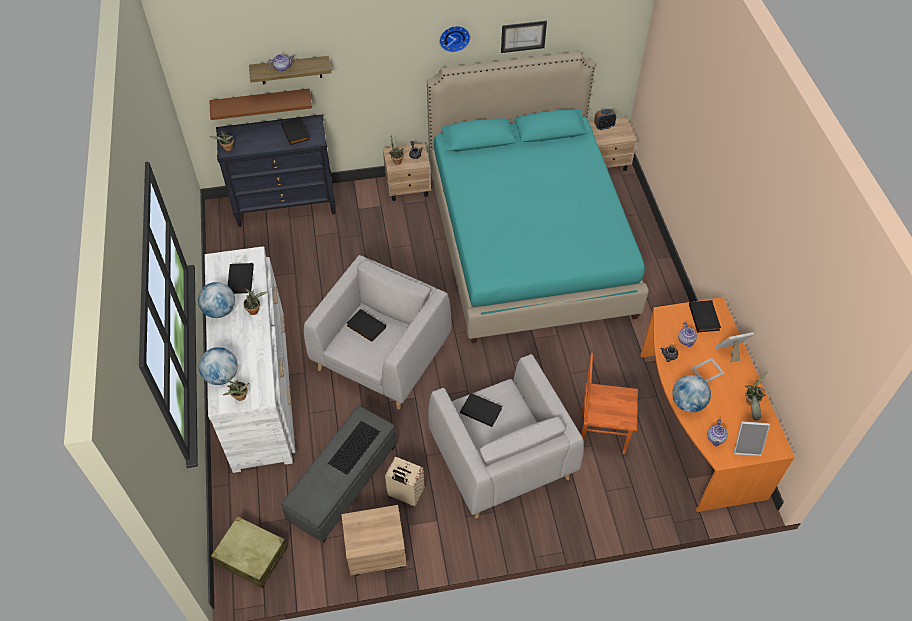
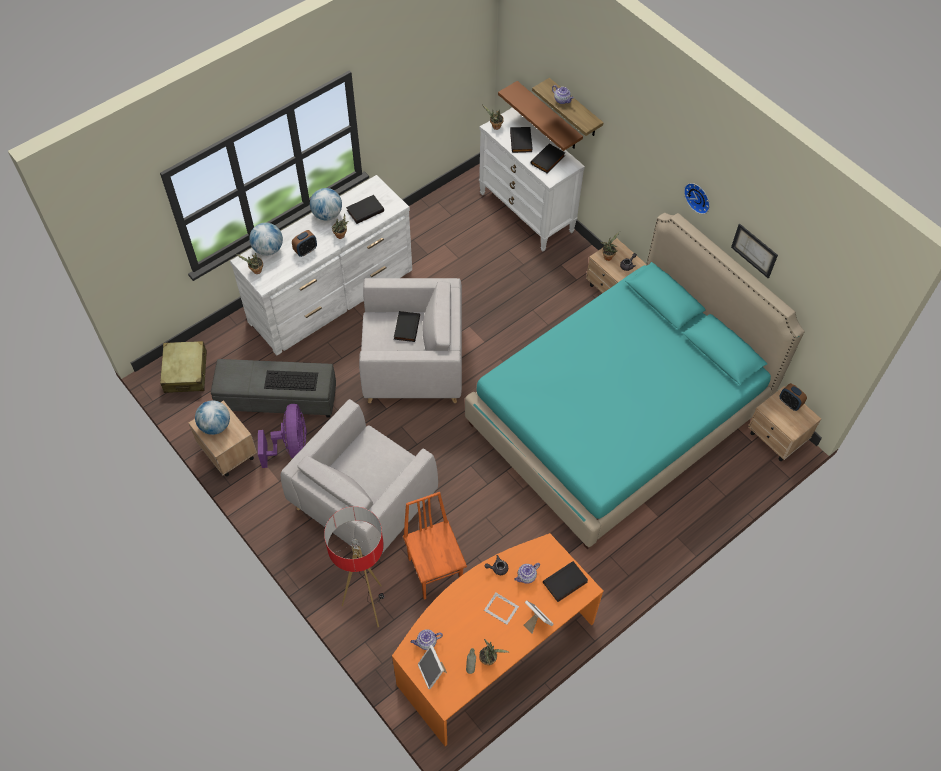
camera: 60 degrees right, 5 degrees up
black dresser [216,114,336,227] -> white dresser [479,107,585,251]
beige suitcase [385,457,424,506] -> purple fan [258,404,307,468]
black book [460,393,502,427] -> black book moved to [510,127,533,153]
globe [672,375,711,413] -> globe moved to [195,400,230,435]
none -> alarm clock [292,230,317,257]
none -> floor lamp [324,506,385,627]

